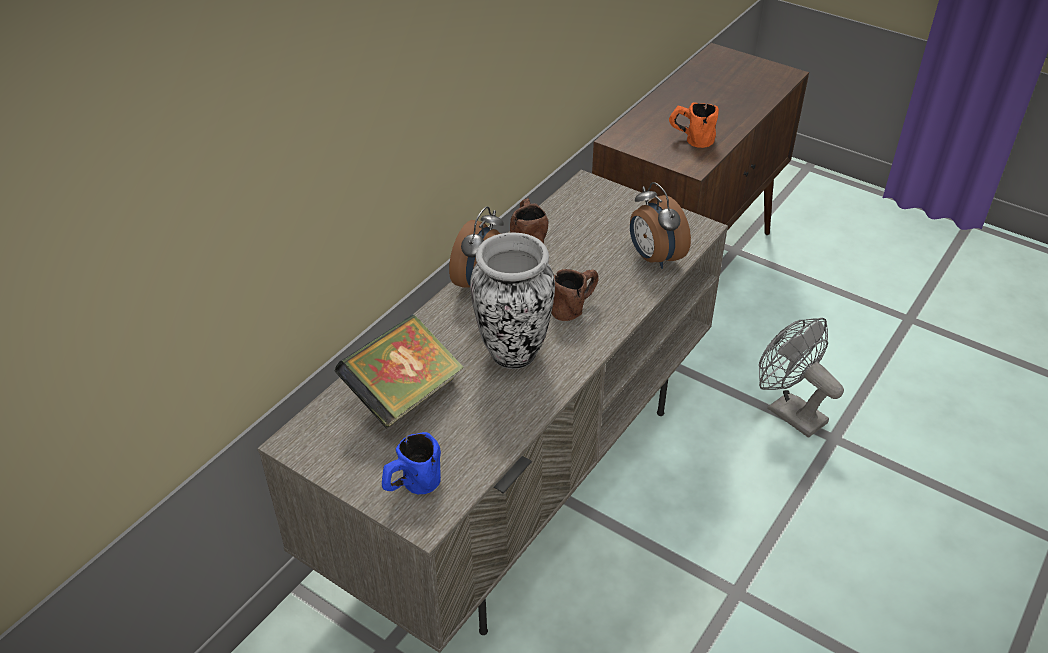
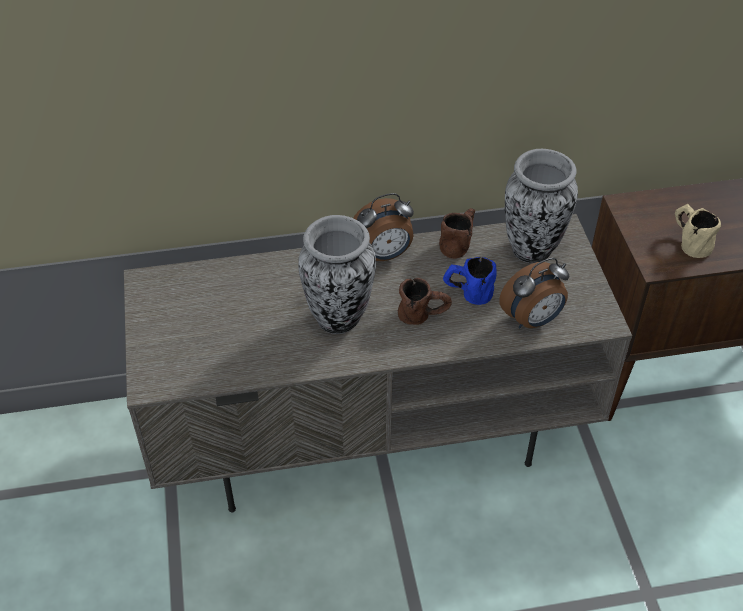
camera: 45 degrees right, 5 degrees up
book [334,314,464,429] -> none
blue mug [382,432,441,494] -> blue mug moved to [443,257,496,305]
alarm clock [630,182,691,269] -> alarm clock turned 135 degrees counterclockwise [499,258,569,328]
orange mug [669,103,719,148] -> beige mug [675,204,721,258]
grey fan [759,318,844,438] -> none
none -> vase [505,149,578,263]

